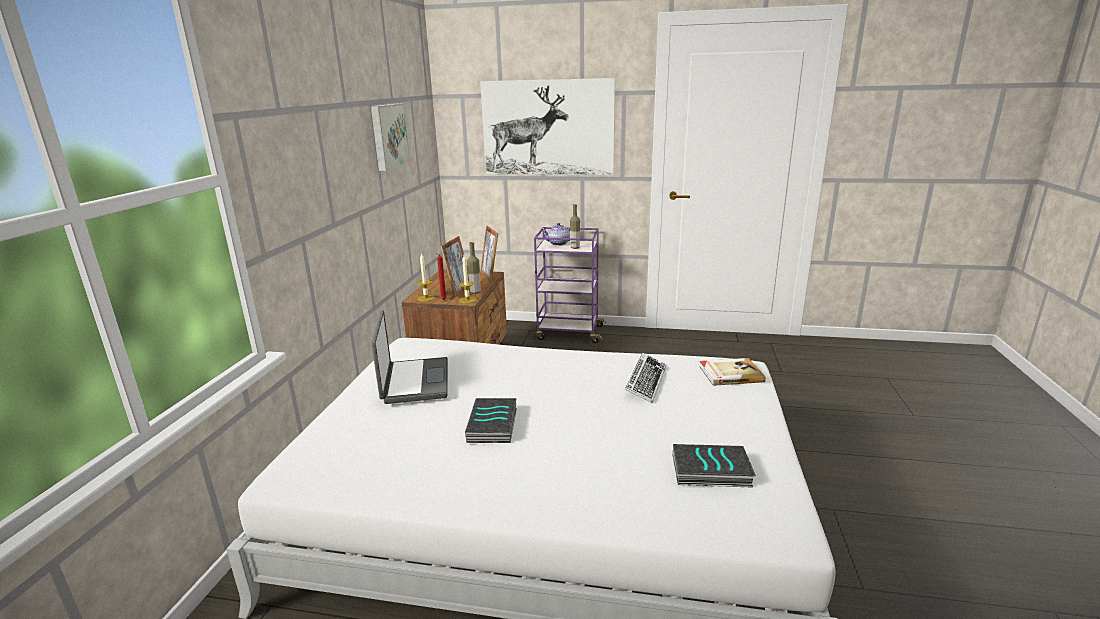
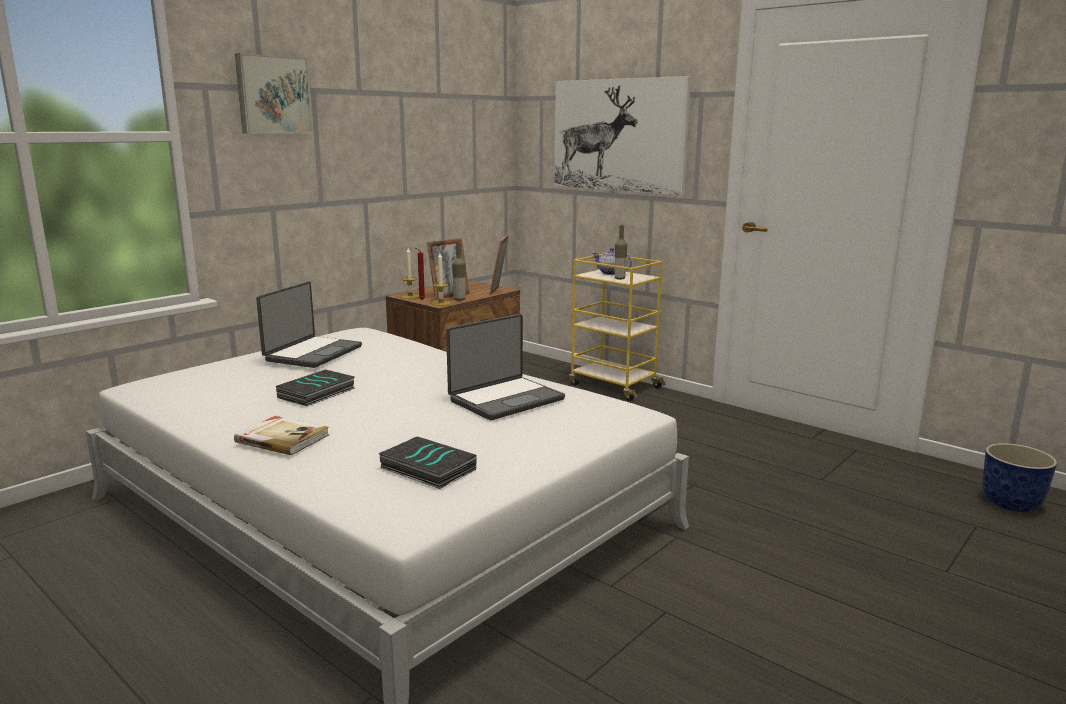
camera: 30 degrees right, 5 degrees down
picture [371,103,411,171] -> picture moved to [235,53,313,134]
purple cart [534,227,606,343] -> yellow cart [569,254,666,401]
keyboard [625,353,666,403] -> laptop [446,314,565,420]
book [699,358,766,386] -> book moved to [234,416,329,455]
none -> planter [983,443,1057,512]

